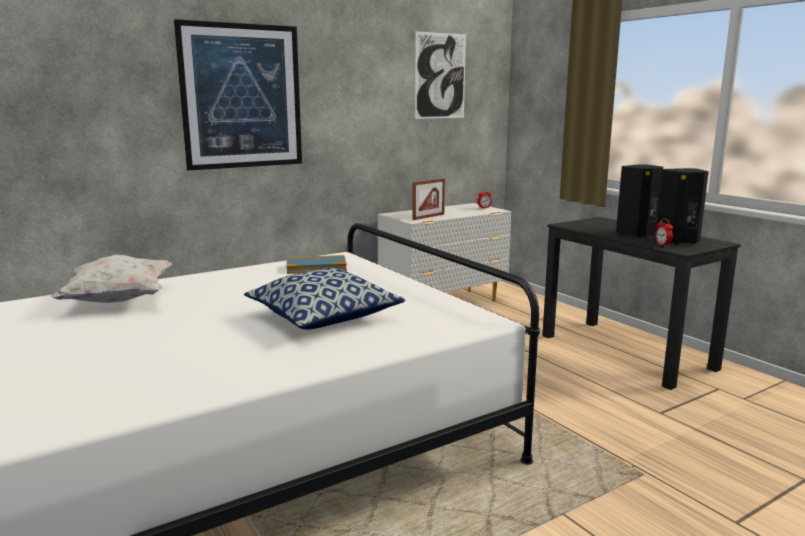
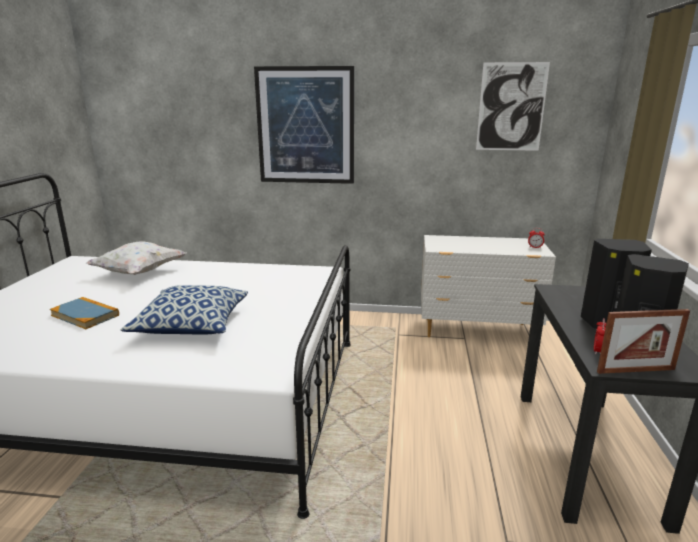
camera: 40 degrees right, 5 degrees up
book [286,255,347,274] -> book moved to [50,297,119,329]
picture frame [412,178,445,220] -> picture frame moved to [597,309,690,374]

